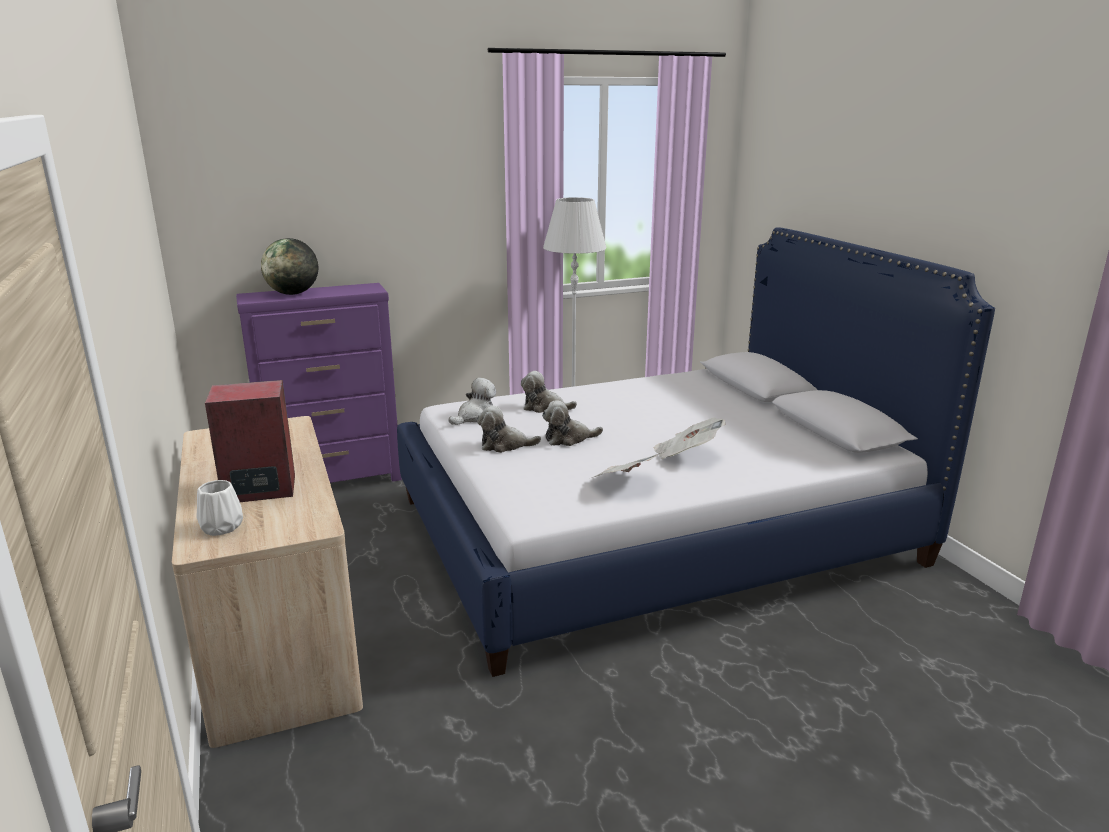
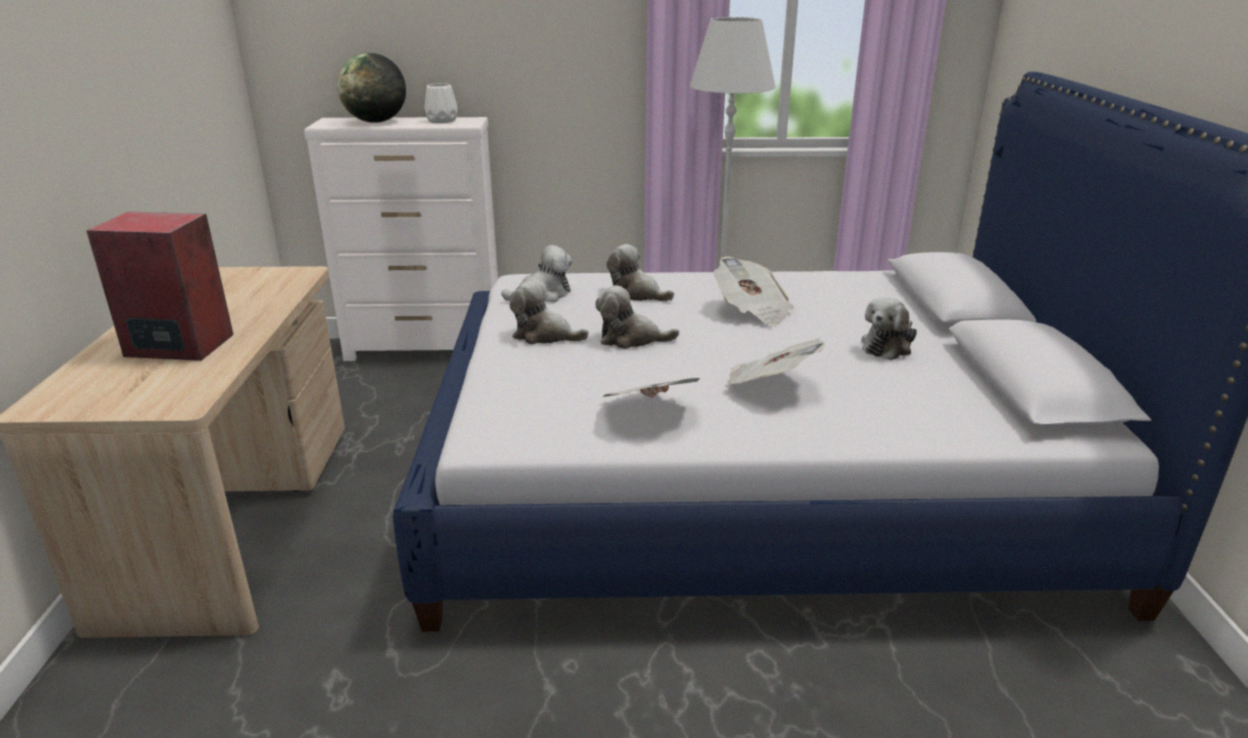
camera: 20 degrees right, 5 degrees up
white vase [197,480,243,536] -> white vase moved to [424,83,457,123]
purple dresser [236,283,402,483] -> white dresser [304,117,498,361]
none -> newspaper [713,256,794,327]
none -> plush toy [861,297,917,360]

